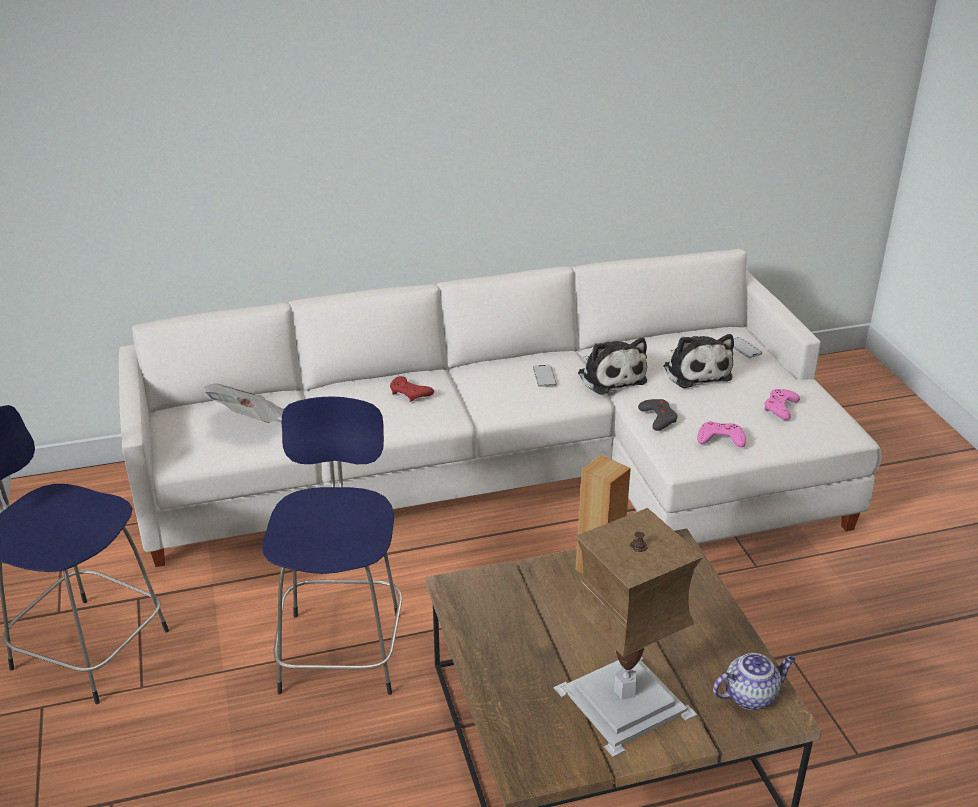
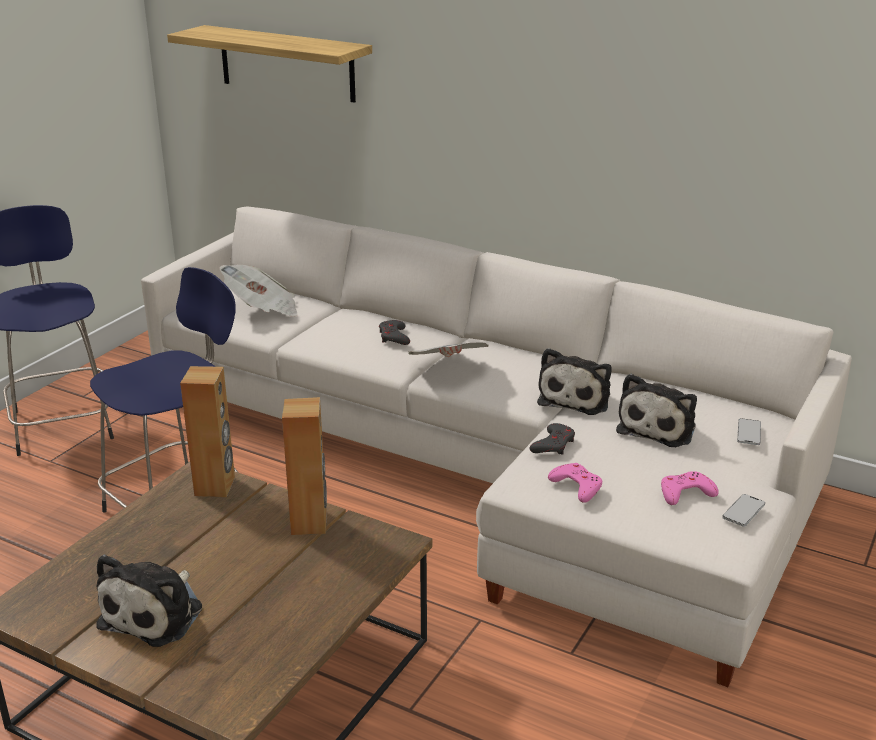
camera: 45 degrees right, 5 degrees down
red game controller [390,376,434,402] -> grey game controller [379,320,410,345]
phone [533,365,557,387] -> phone moved to [722,494,765,527]
table lamp [554,508,703,757] -> plush toy [96,554,202,647]
teapot [713,653,796,710] -> none
none -> shelf [167,25,372,103]
none -> brown speaker [180,366,235,497]
none -> newspaper [408,343,488,357]

